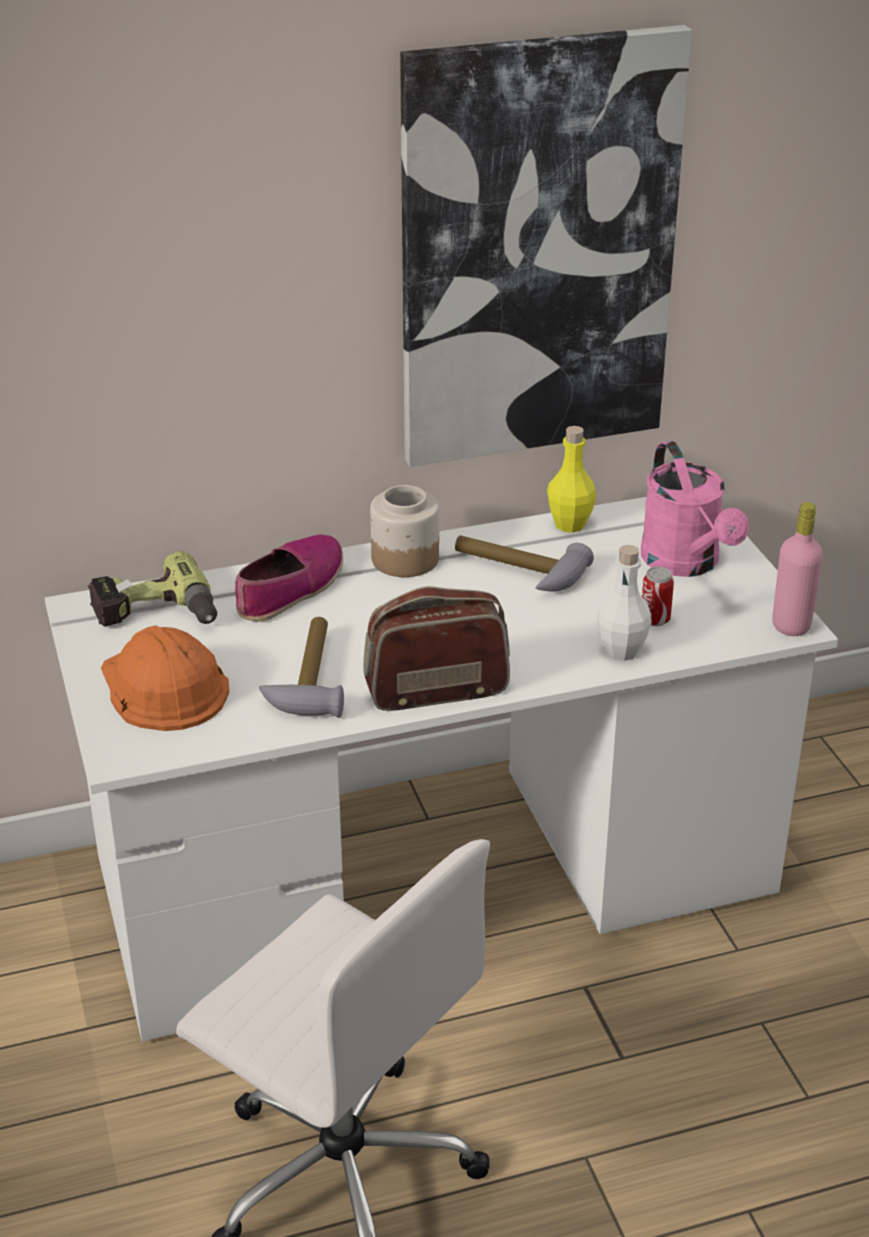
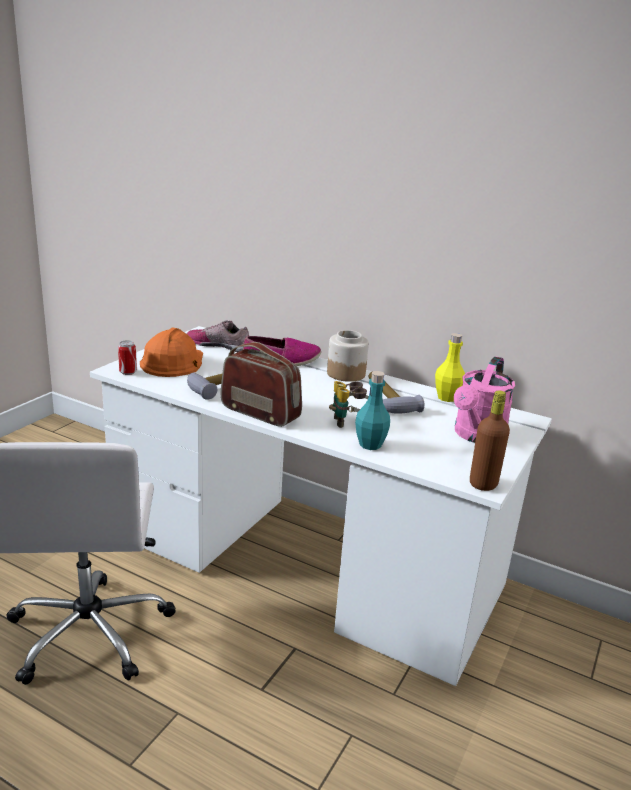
camera: 45 degrees right, 10 degrees down
power drill [88,551,217,627] -> shoe [187,320,249,352]
picture [400,25,692,467] -> none
white bottle [597,545,652,661] -> turquoise bottle [355,371,390,450]
can [642,567,674,626] -> can moved to [118,340,137,375]
pink bottle [772,502,823,636] -> brown bottle [470,391,510,491]
none -> binoculars [329,381,369,428]

